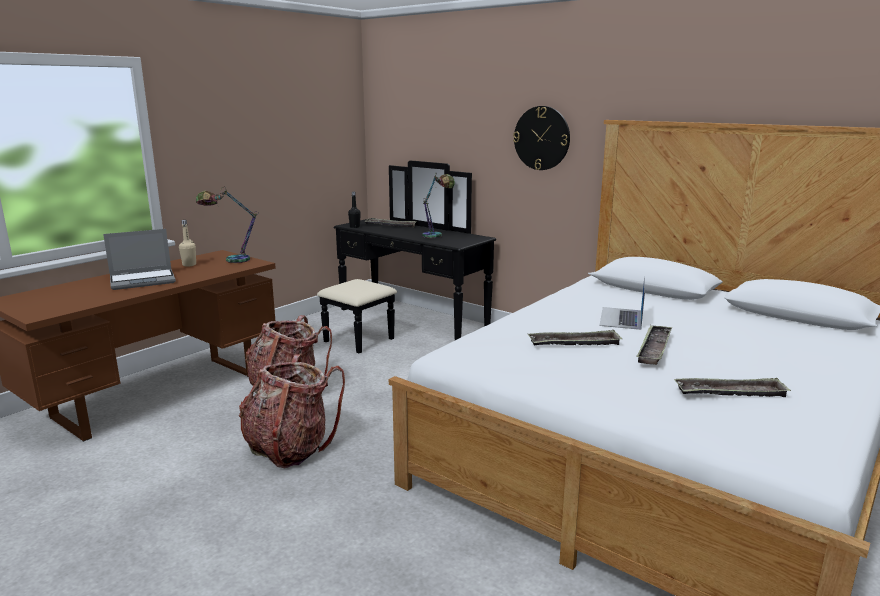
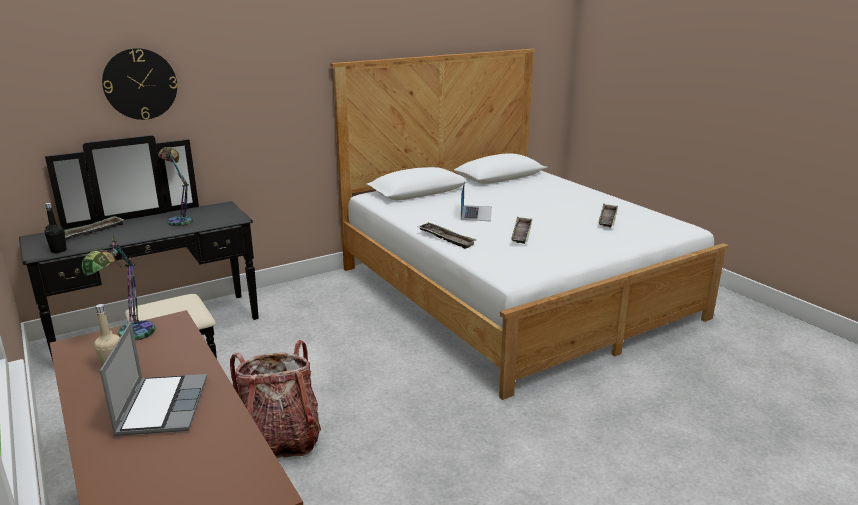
camera: 70 degrees left, 5 degrees up
backpack [239,354,345,468] -> none
wall clock [513,106,570,170] -> wall clock moved to [102,48,177,120]
laptop [599,277,645,330] -> laptop turned 120 degrees counterclockwise [461,180,492,221]
tray [636,325,672,365] -> tray moved to [418,222,477,249]

